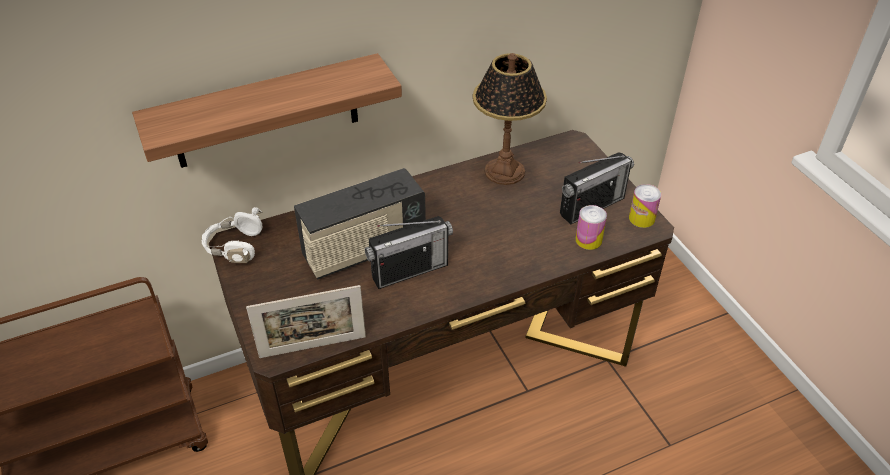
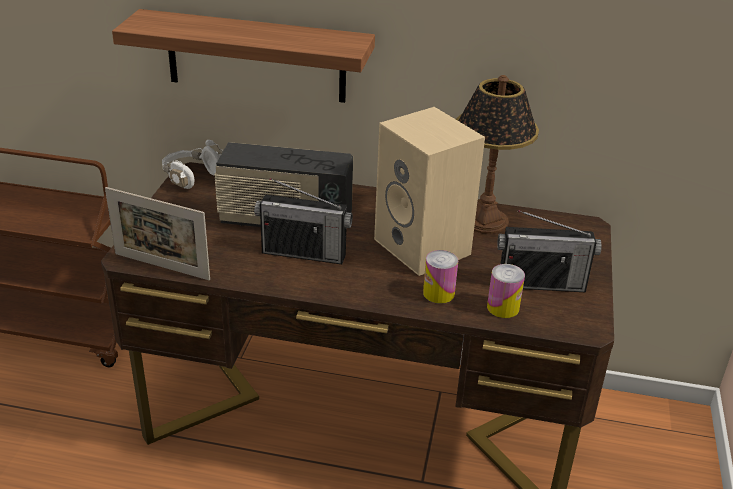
camera: 35 degrees right, 10 degrees down
can [629,184,661,228] -> can moved to [423,250,458,303]
none -> beige speaker [374,107,485,276]

